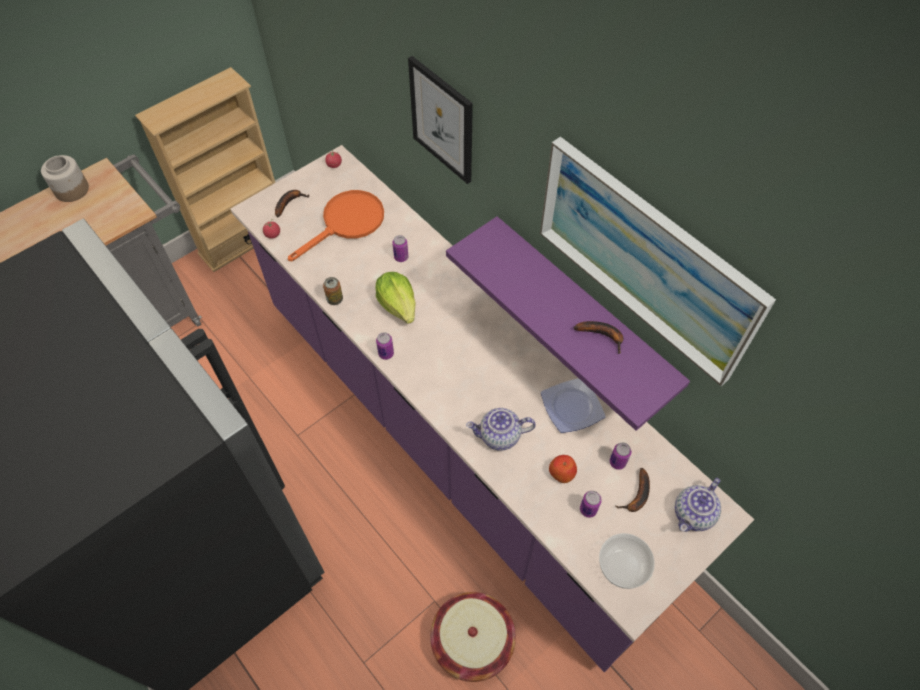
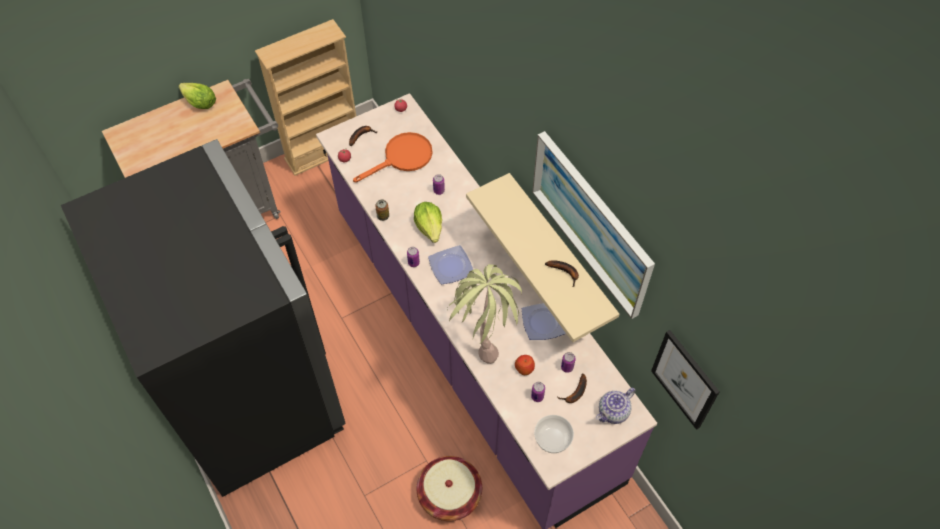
camera: 10 degrees right, 0 degrees up
jar [41,155,89,202] -> lettuce [179,83,216,109]
picture [408,56,473,184] -> picture moved to [651,330,720,430]
purple shelf [446,216,690,431] -> beige shelf [466,173,619,342]
teapot [466,408,536,451] -> potted plant [447,264,522,364]
none -> plate [428,245,473,284]

